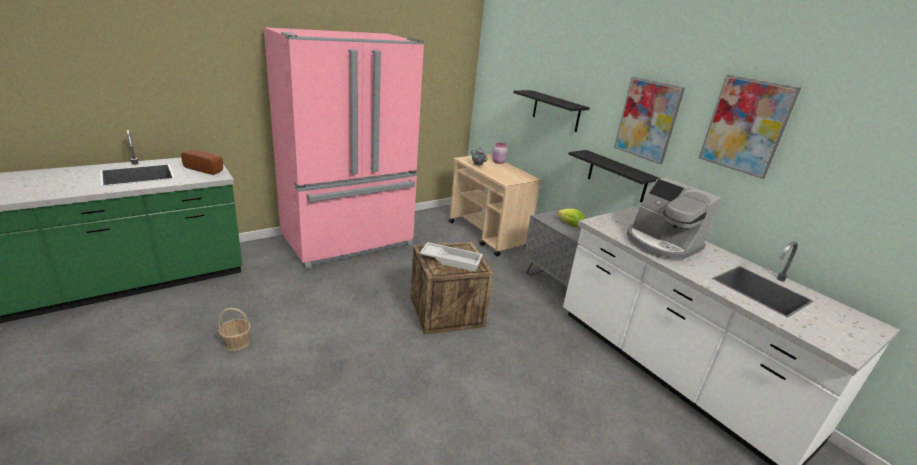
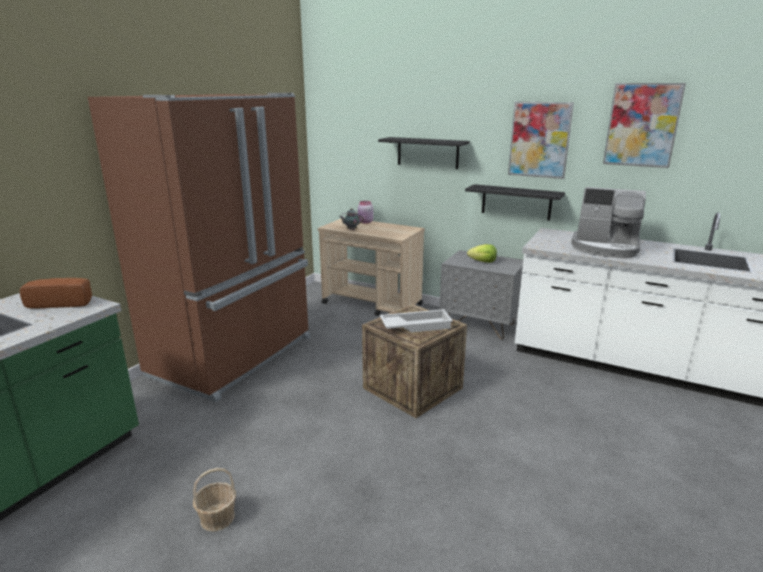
camera: 25 degrees left, 5 degrees down
pink fridge [264,27,424,269] -> brown fridge [88,93,310,402]

